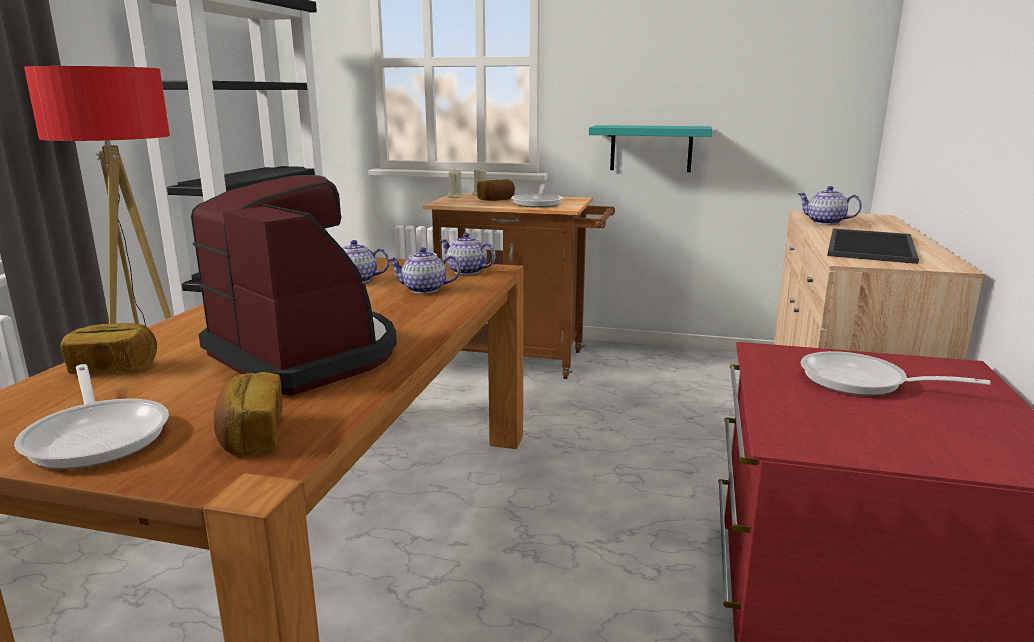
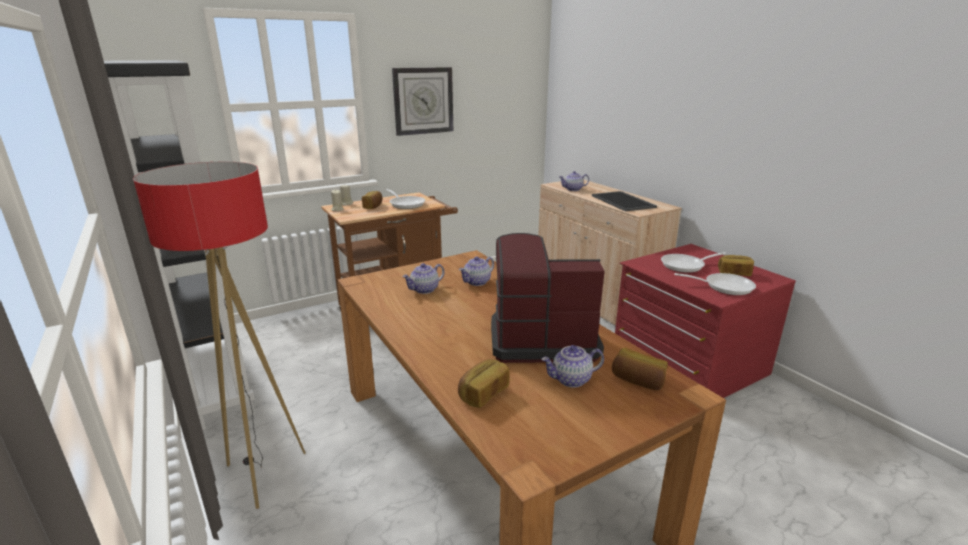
camera: 45 degrees left, 5 degrees up
frying pan [14,364,169,469] -> frying pan moved to [674,273,756,295]
teapot [439,233,496,275] -> teapot moved to [541,345,604,387]
turquoise shelf [589,125,712,172] -> none
none -> wall clock [392,67,453,136]
none -> bread [718,255,754,276]

